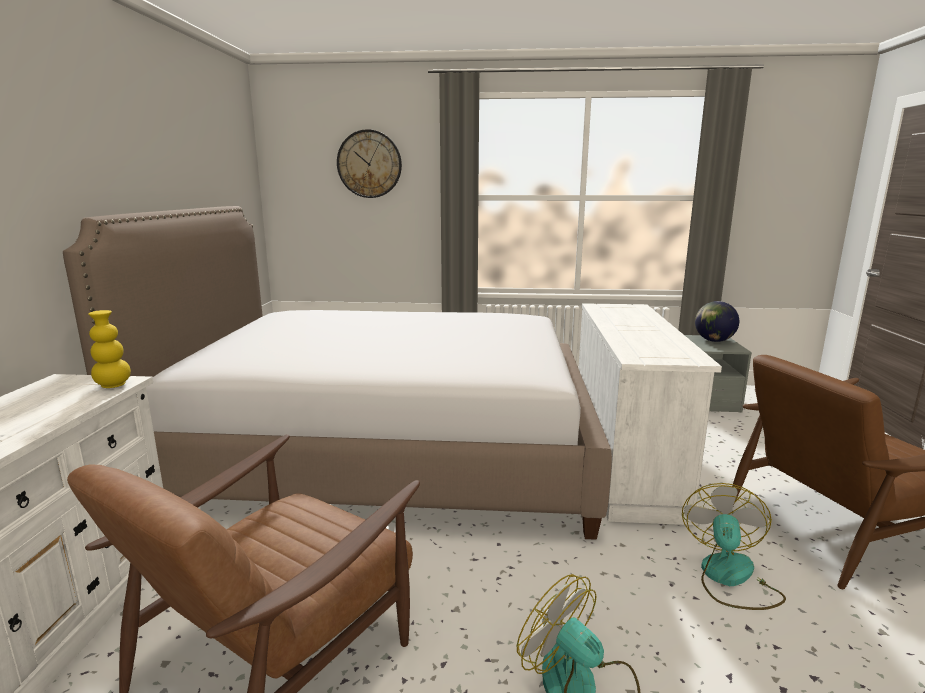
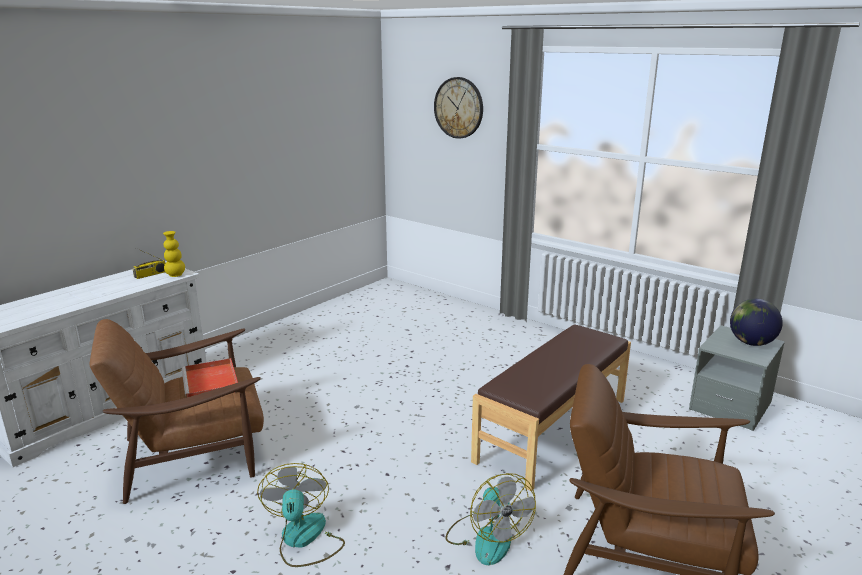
camera: 35 degrees right, 5 degrees up
bed [63,206,612,540] -> none
white dresser [578,303,722,525] -> brown bench [471,324,631,491]
fan [682,483,786,610] -> fan turned 105 degrees clockwise [446,473,536,565]
none -> radio [132,248,165,279]
none -> red tray [182,358,238,397]

